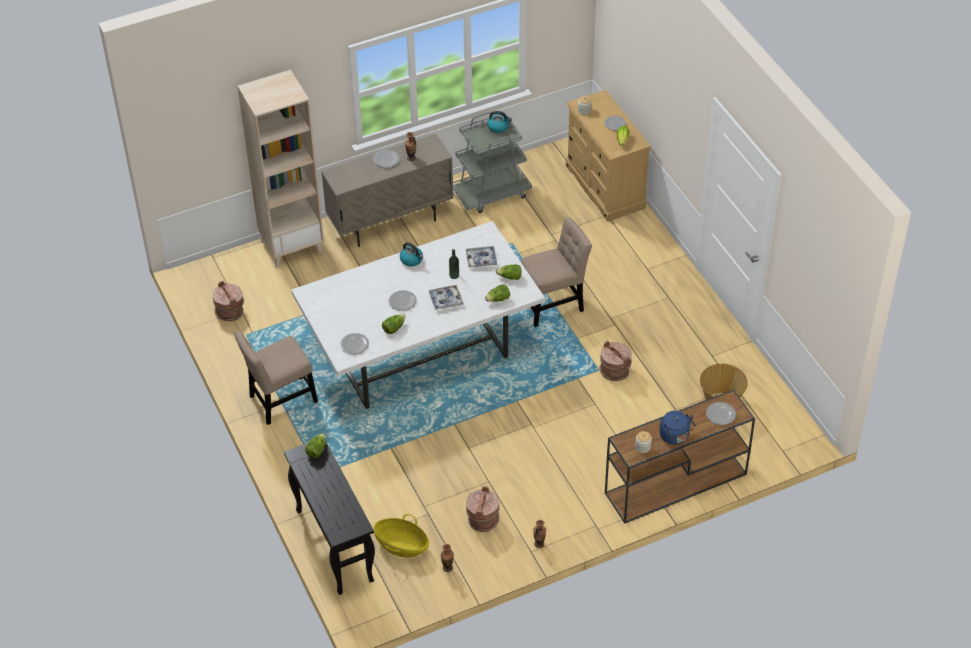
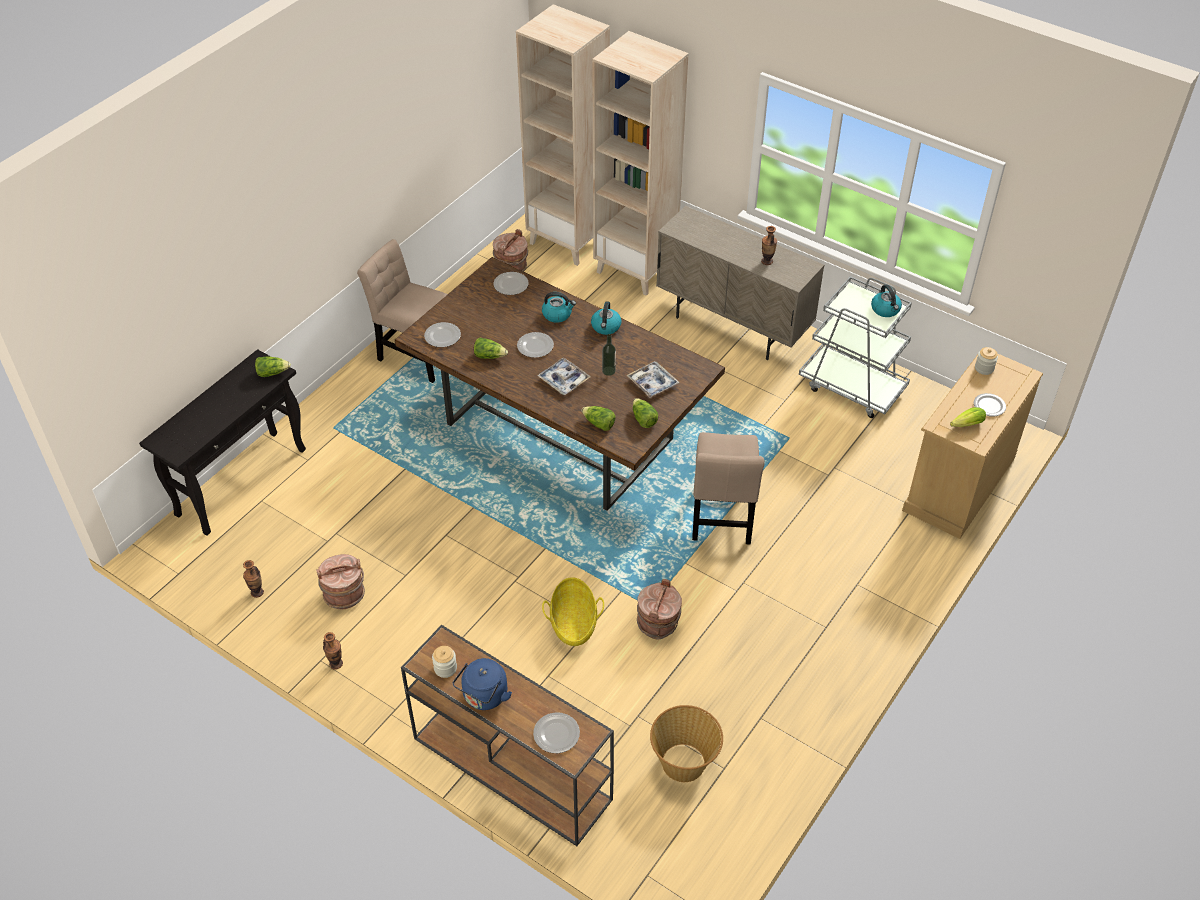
camera: 60 degrees right, 0 degrees up
white dining table [291,221,545,409] -> brown dining table [395,257,725,511]
plate [374,150,400,168] -> plate moved to [493,272,529,295]
basket [374,514,429,558] -> basket moved to [542,577,604,646]
beige chair [520,217,592,327] -> beige chair turned 60 degrees clockwise [692,432,765,544]
none -> beige bookcase [516,4,610,266]
none -> kettle [542,292,576,323]

